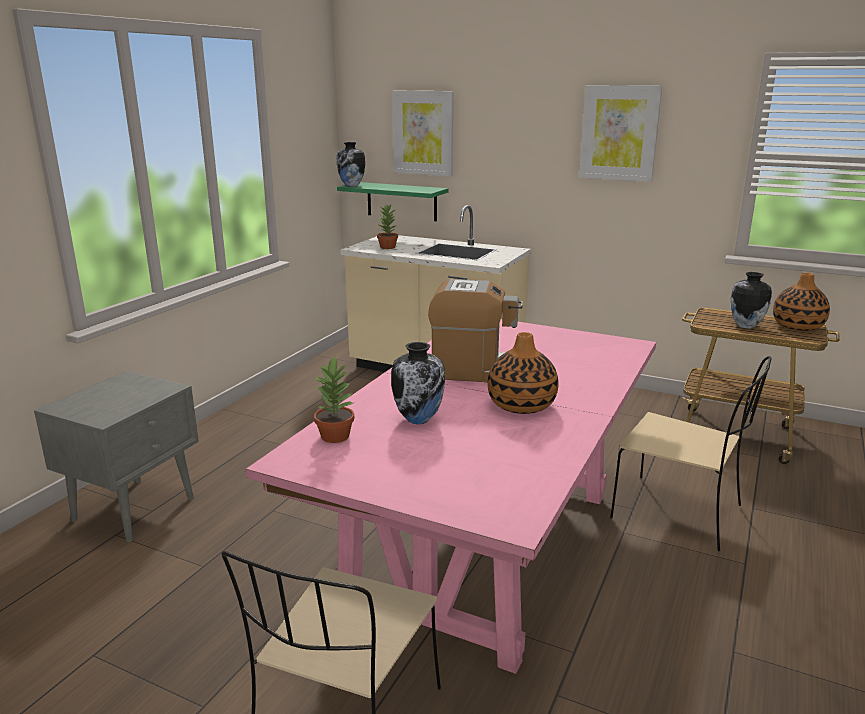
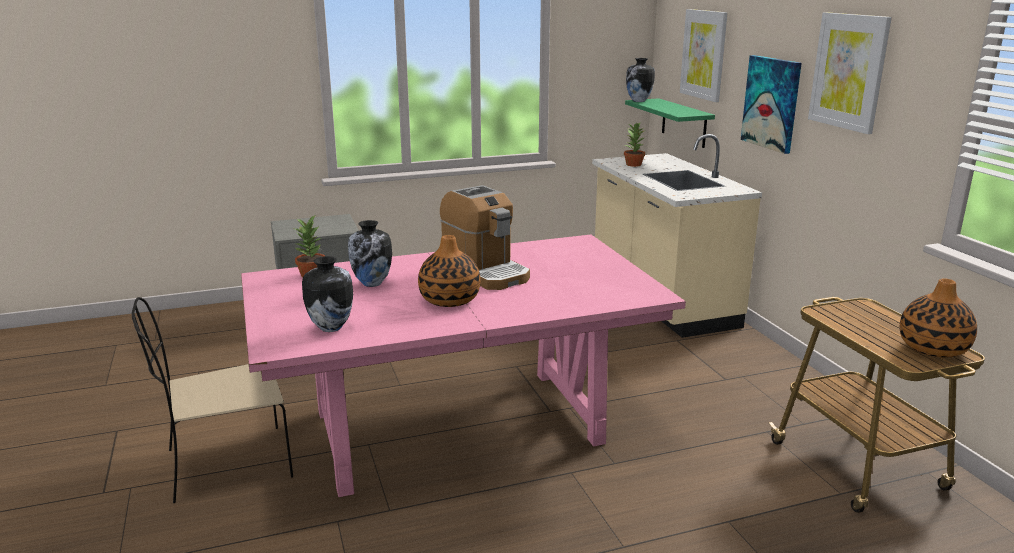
camera: 45 degrees right, 0 degrees up
beige chair [610,356,771,551] -> none
vase [731,272,772,329] -> vase moved to [302,256,353,332]
none -> picture [741,55,802,154]

